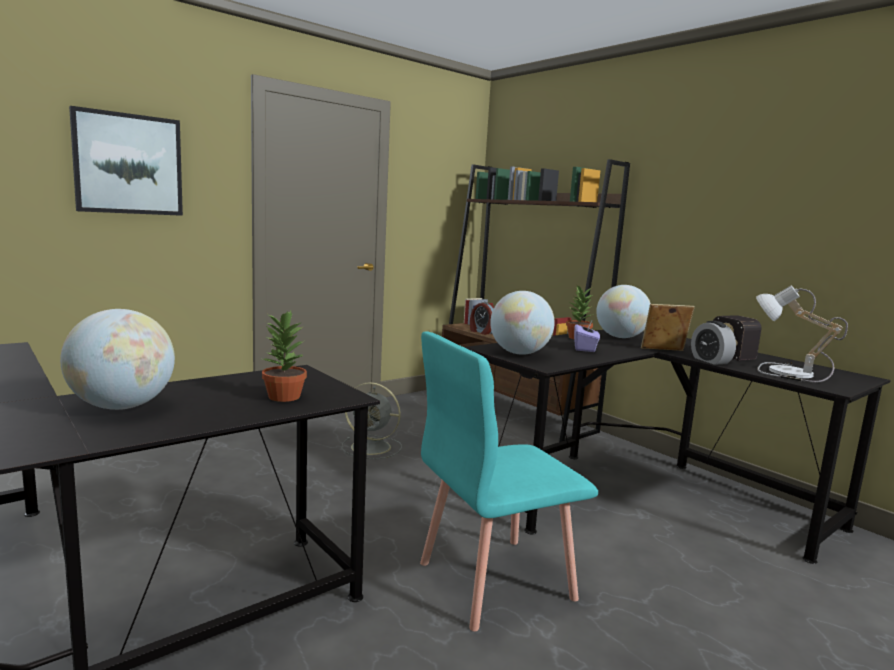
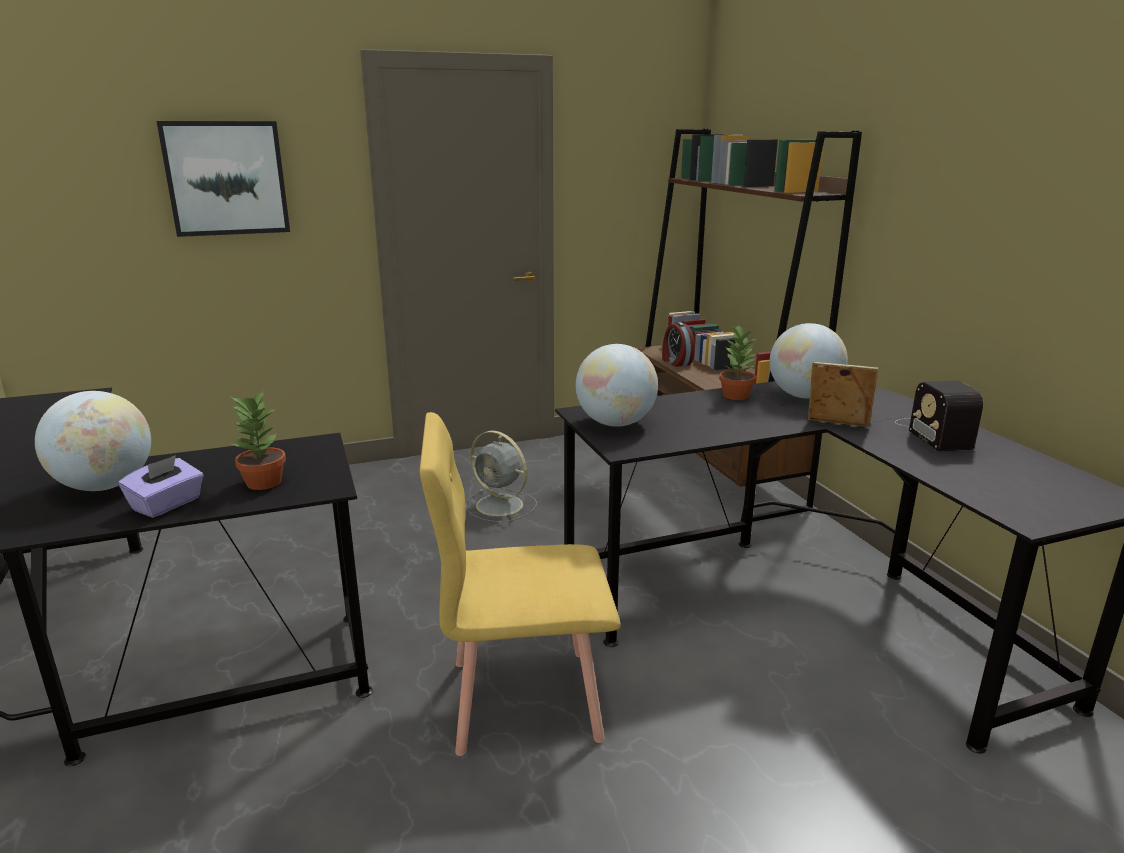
camera: 20 degrees right, 10 degrees up
turquoise chair [420,331,598,632] -> yellow chair [420,412,621,756]
purple tissue box [574,321,600,352] -> purple tissue box moved to [119,455,204,518]
alarm clock [691,321,736,365] -> none
table lamp [756,286,848,383] -> none

